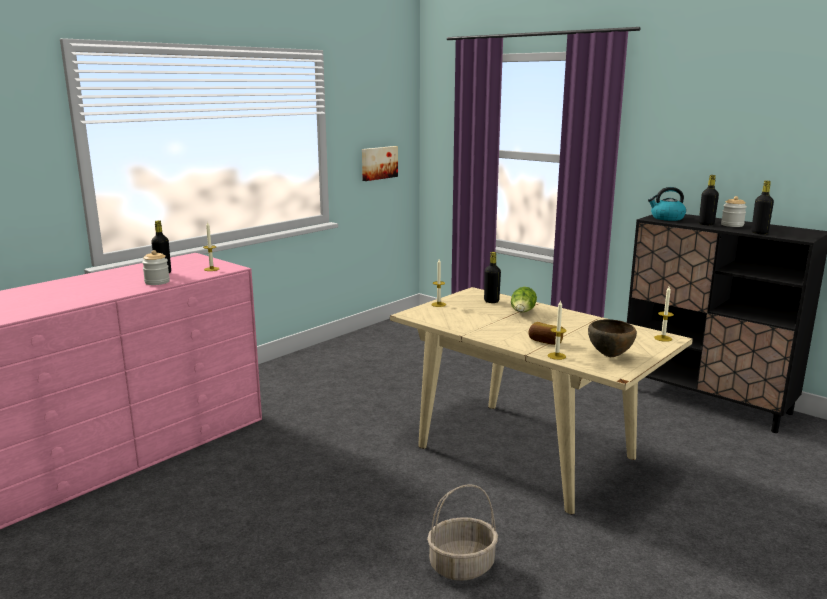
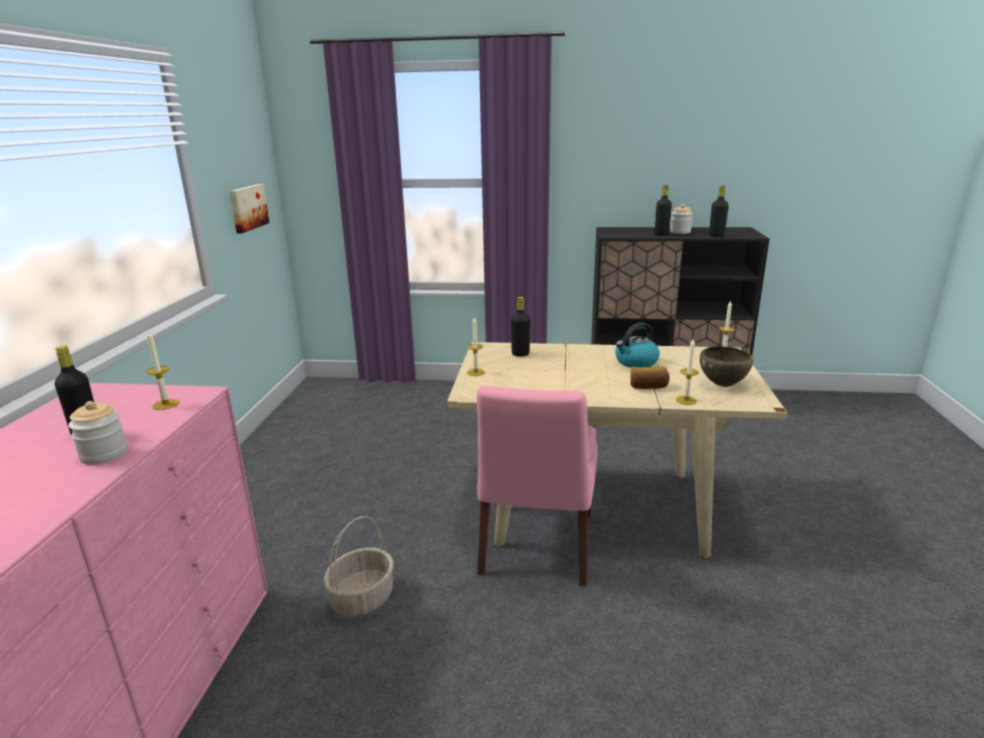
camera: 35 degrees left, 5 degrees up
basket [427,484,498,581] -> basket moved to [323,516,394,617]
lettuce [511,287,537,312] -> none
kettle [648,187,686,221] -> kettle moved to [615,322,660,368]
none -> pink chair [477,385,598,587]

